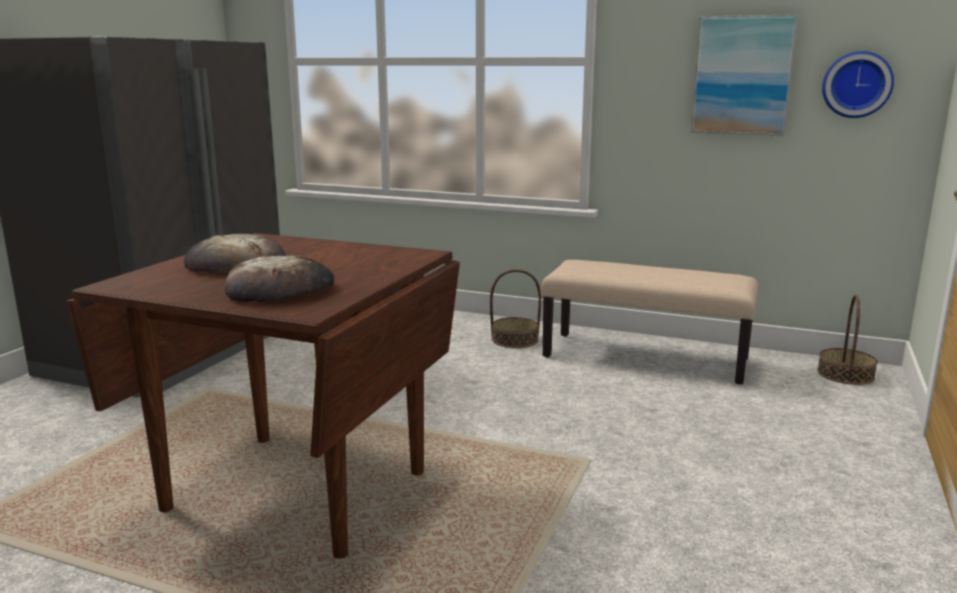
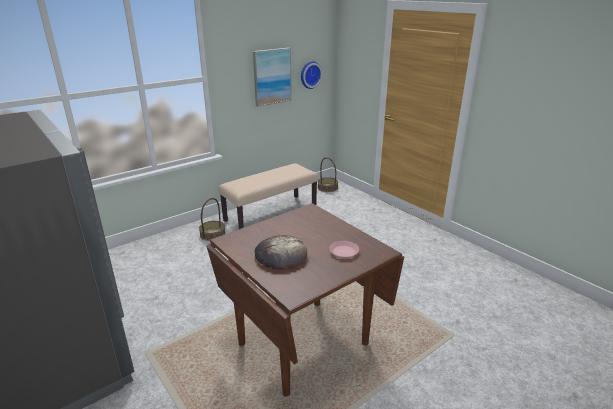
camera: 60 degrees left, 10 degrees up
bread [224,256,335,302] -> pink plate [329,241,359,258]

